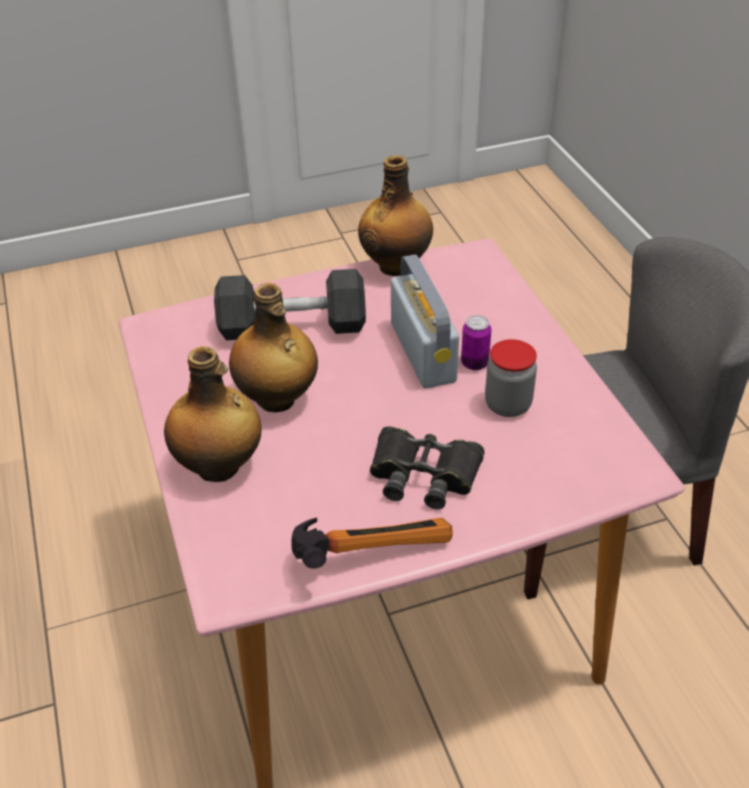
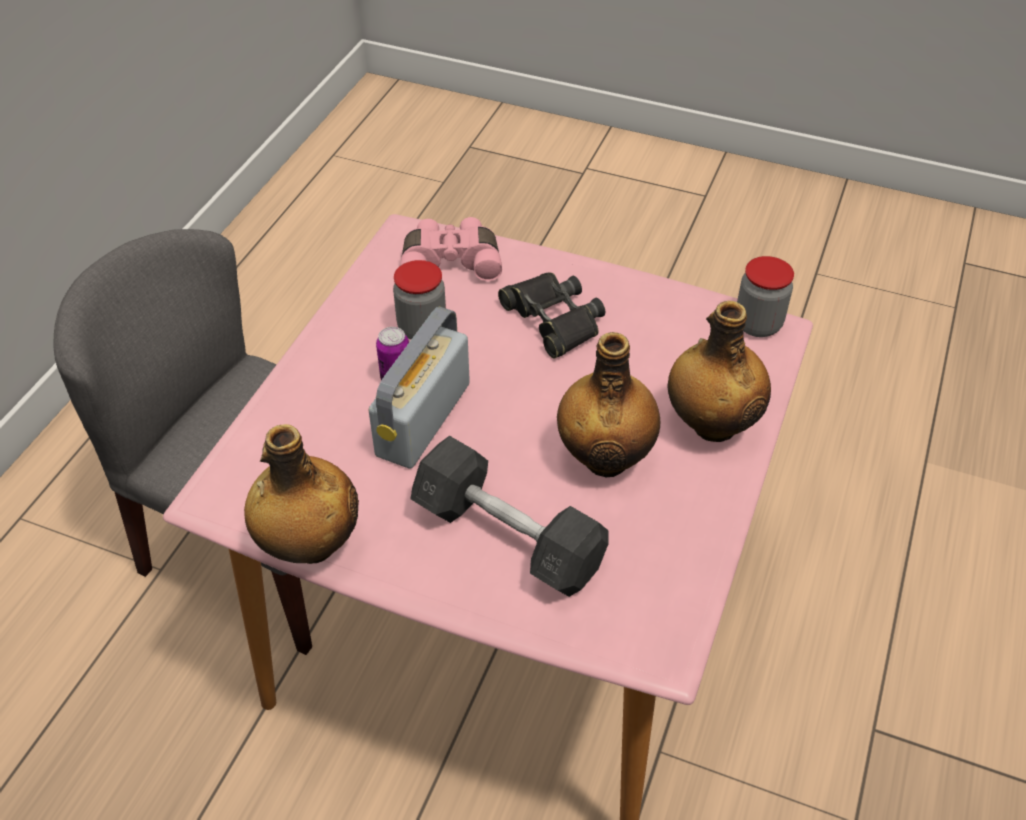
camera: 140 degrees left, 5 degrees up
hammer [291,517,453,569] -> none
none -> pink binoculars [400,217,502,281]
none -> jar [737,256,794,337]

